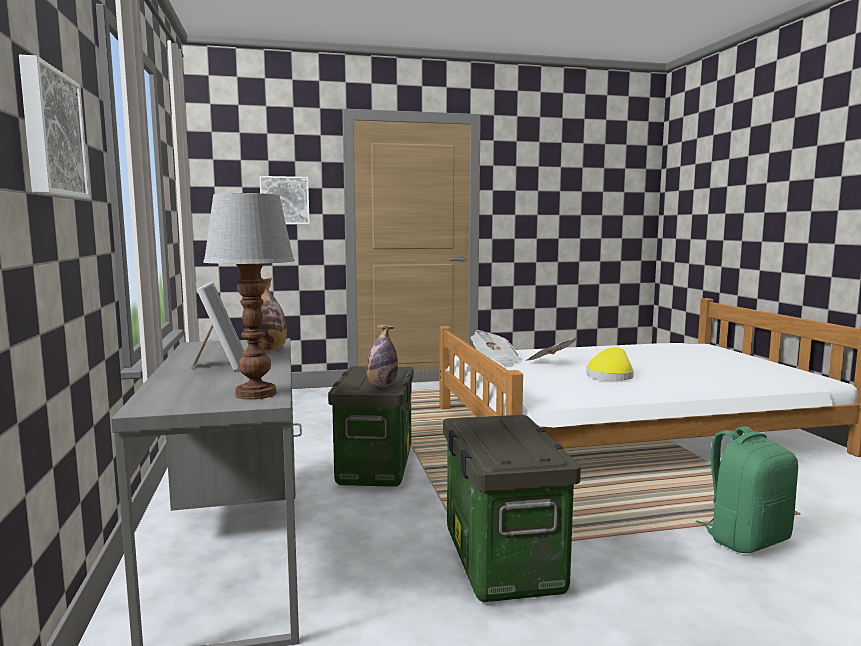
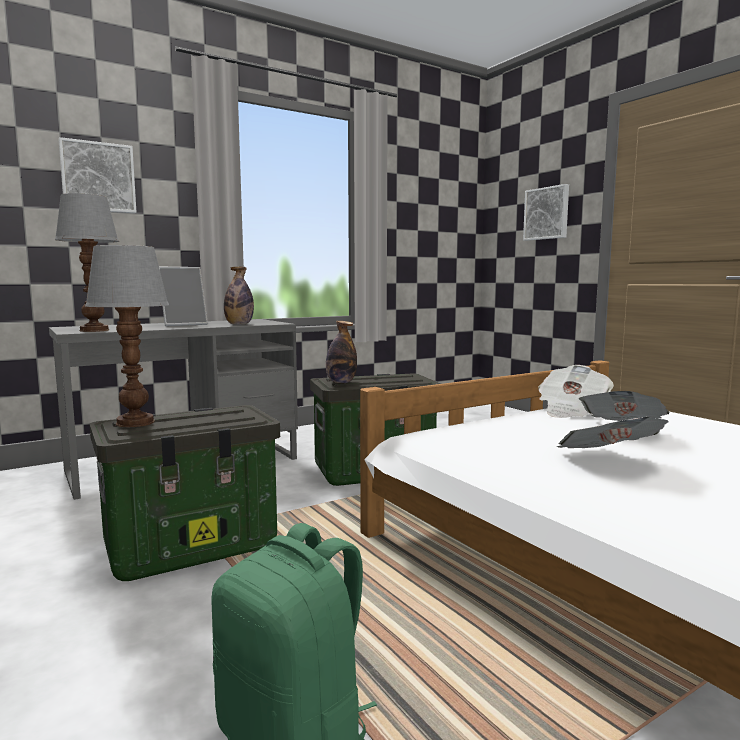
camera: 70 degrees right, 0 degrees up
yellow hat [586,347,634,381] -> newspaper [557,416,669,448]
none -> table lamp [85,245,169,427]

